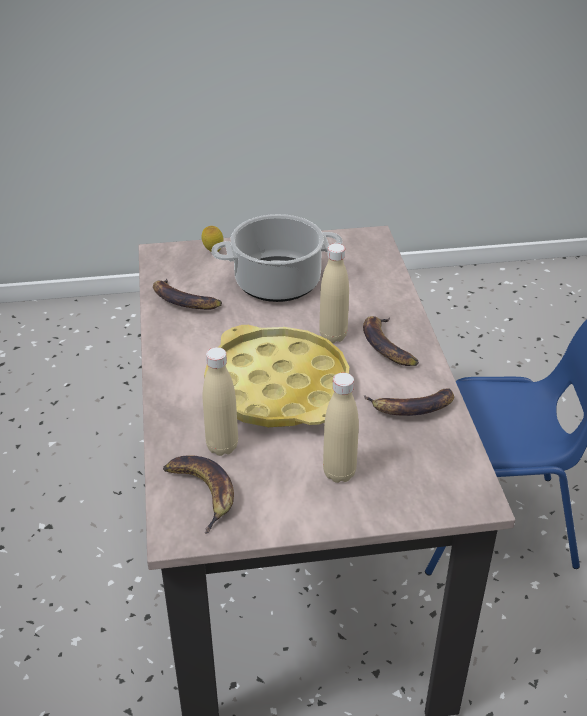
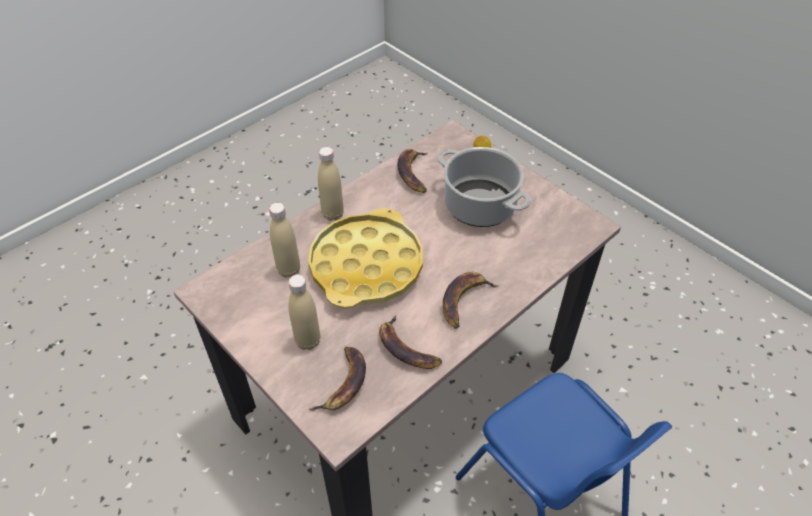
camera: 55 degrees right, 10 degrees up
banana [163,455,234,534] -> banana moved to [309,347,366,411]
beige bottle [319,243,349,343] -> beige bottle moved to [318,147,344,221]

